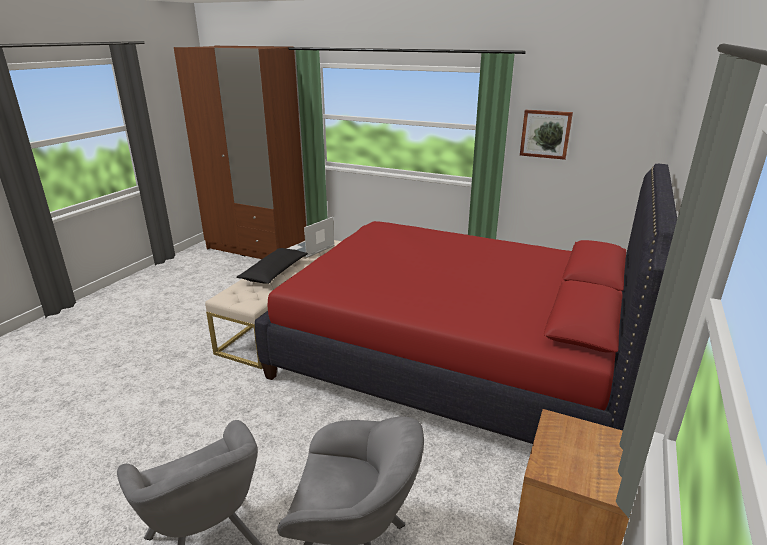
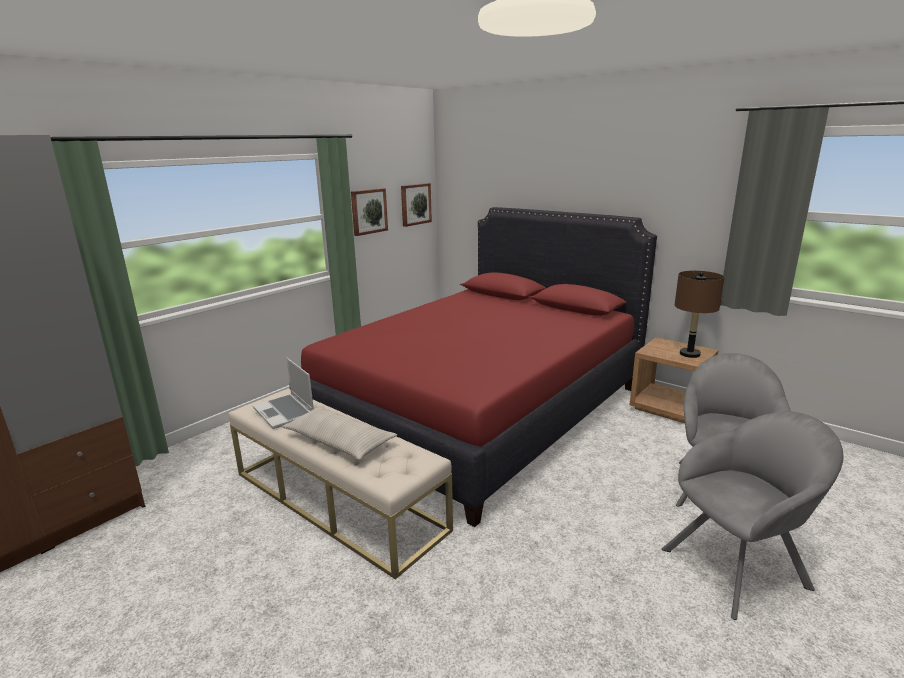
camera: 75 degrees left, 5 degrees down
black pillow [236,248,308,284] -> beige pillow [282,406,397,460]
none -> picture [401,183,432,227]
none -> brown table lamp [675,271,725,358]

